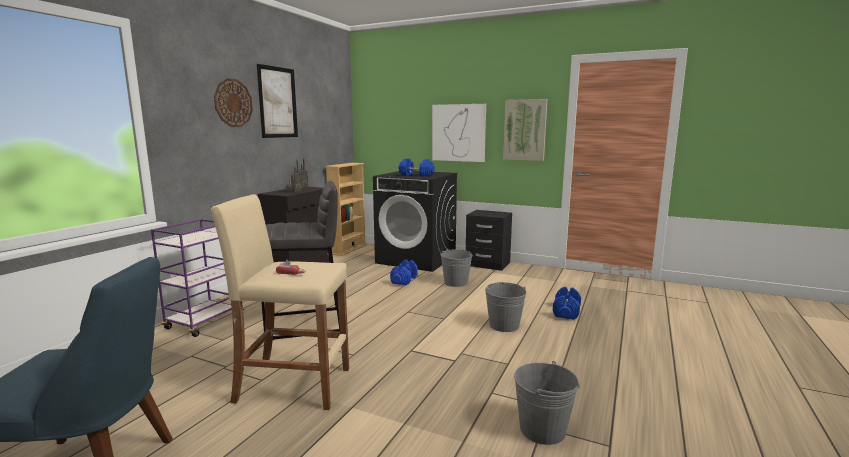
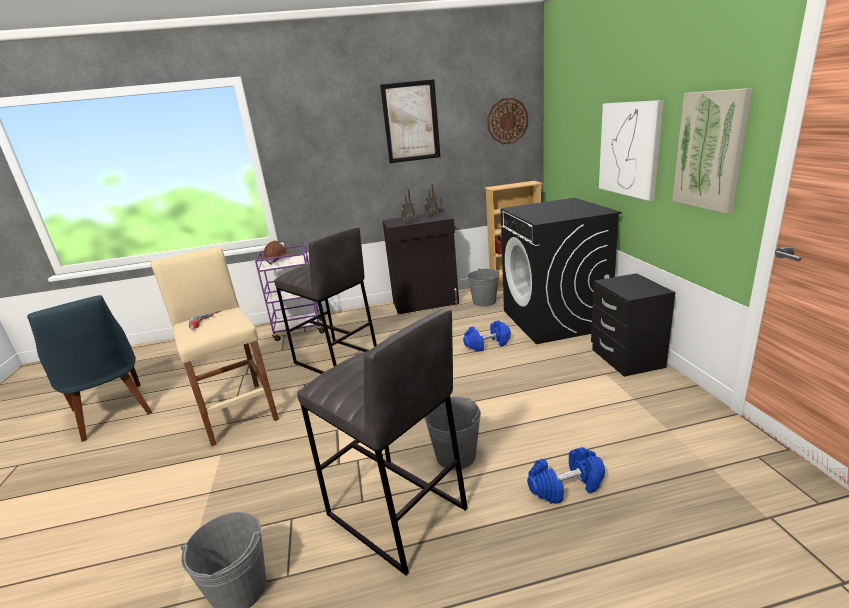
camera: 55 degrees right, 10 degrees up
wall clock [214,78,253,127] -> wall clock moved to [487,98,528,145]
blue dumbbell [399,158,435,177] -> none
grey bucket [441,249,473,287] -> grey bucket moved to [467,268,499,307]
none -> brown hard hat [263,241,289,265]
none -> grey stool [297,308,468,576]

